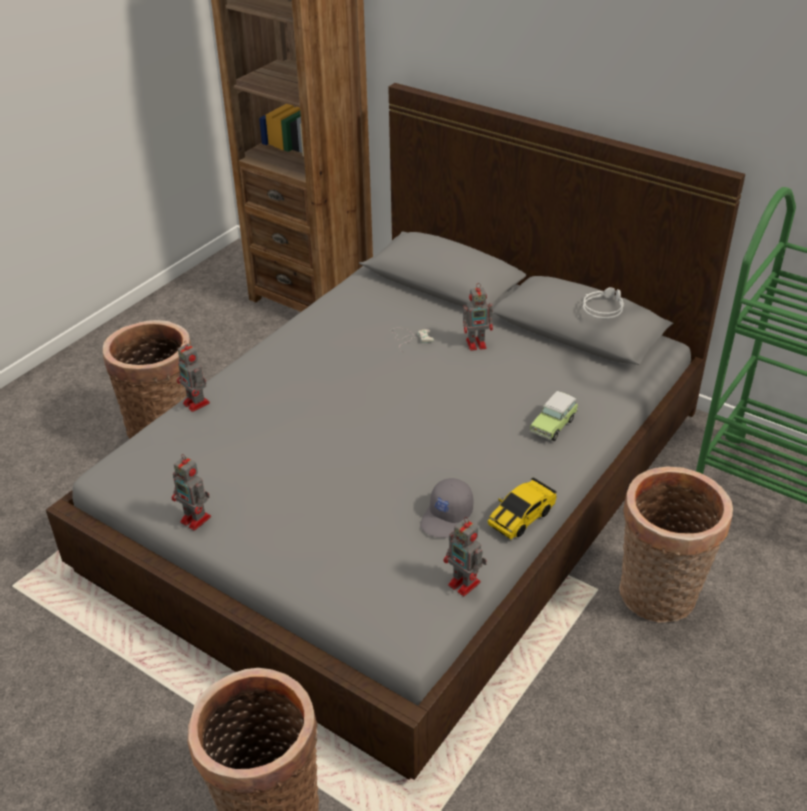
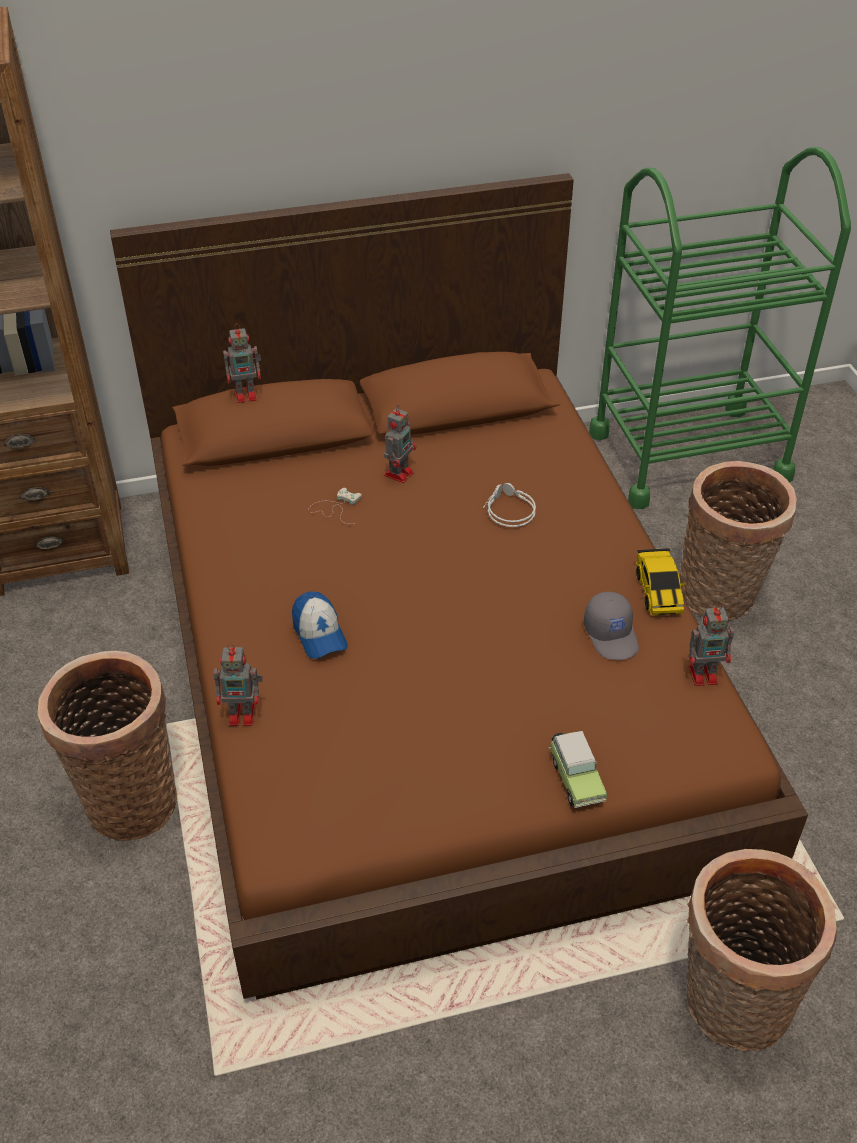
camera: 50 degrees left, 5 degrees up
grey bed [46,83,745,780] -> brown bed [110,173,808,999]
toy robot [172,454,211,531] -> toy robot moved to [223,323,261,403]
toy car [530,391,578,441] -> toy car moved to [549,731,607,808]
grey headphones [583,287,624,319] -> grey headphones moved to [483,483,536,527]
none -> cap [292,591,348,659]

